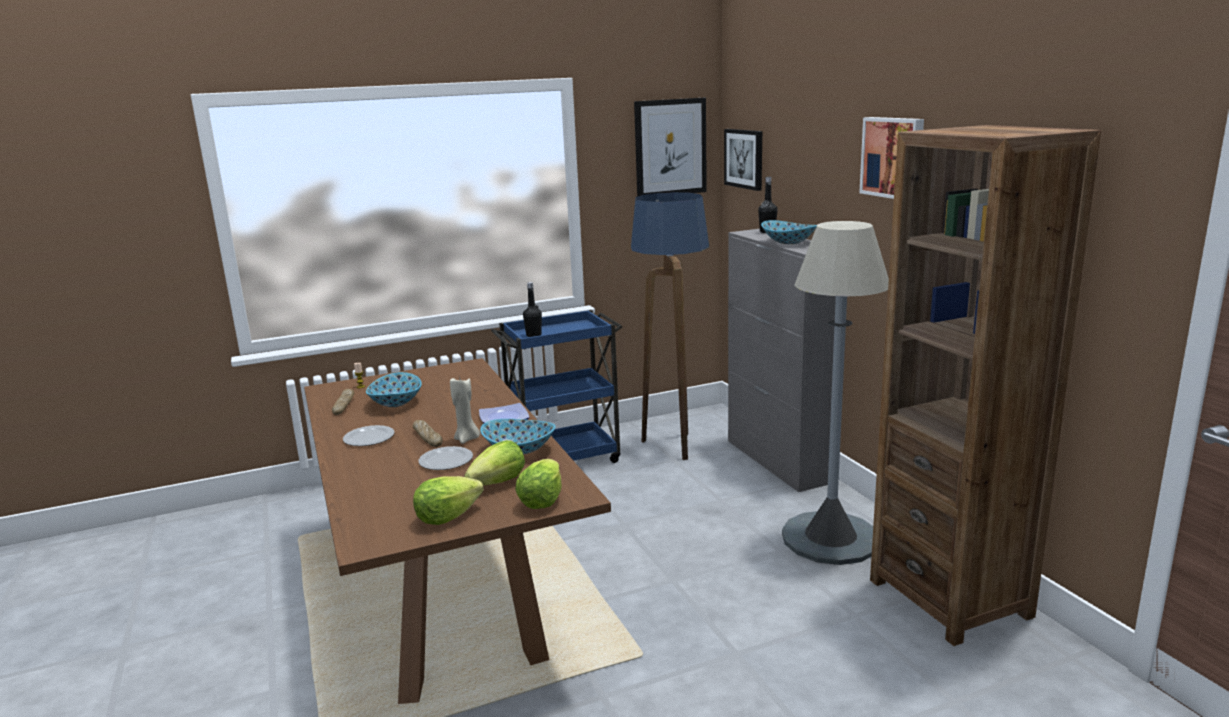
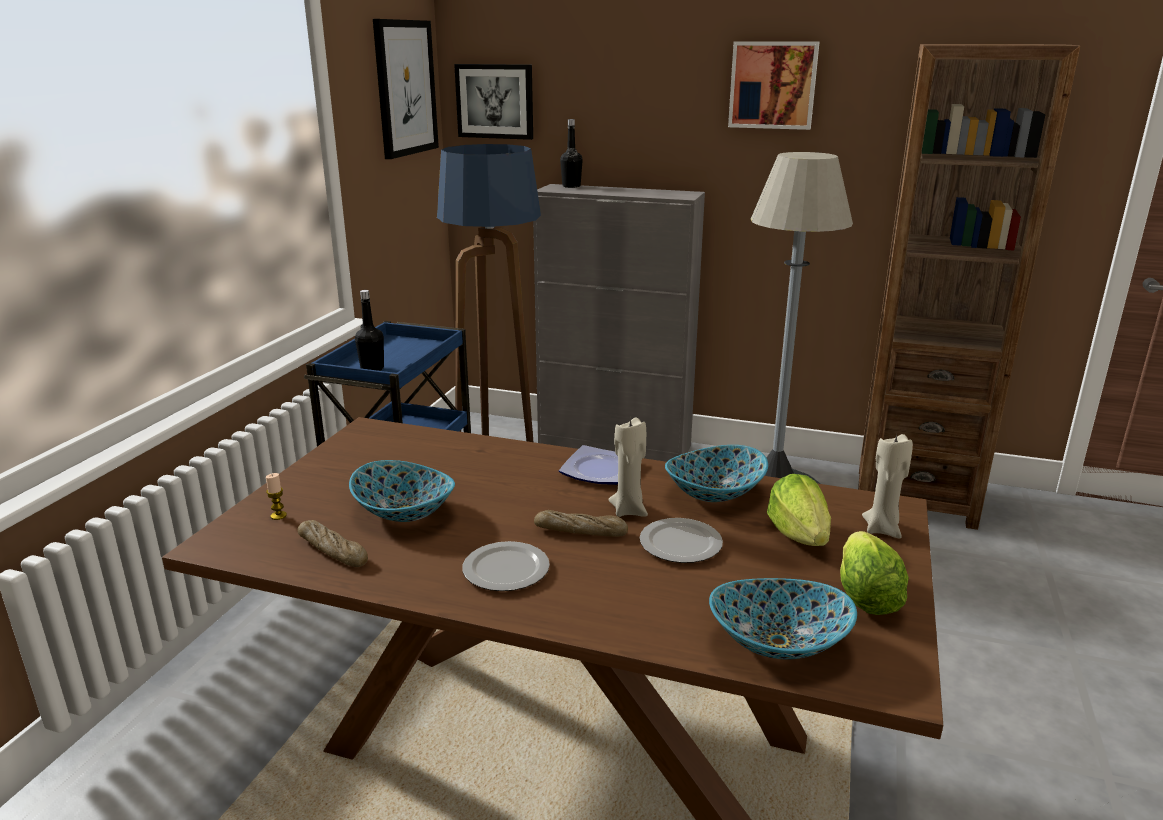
camera: 50 degrees left, 5 degrees up
lettuce [515,459,562,509] -> beige candle [862,434,913,539]
bowl [761,220,817,244] -> bowl moved to [709,578,857,659]

